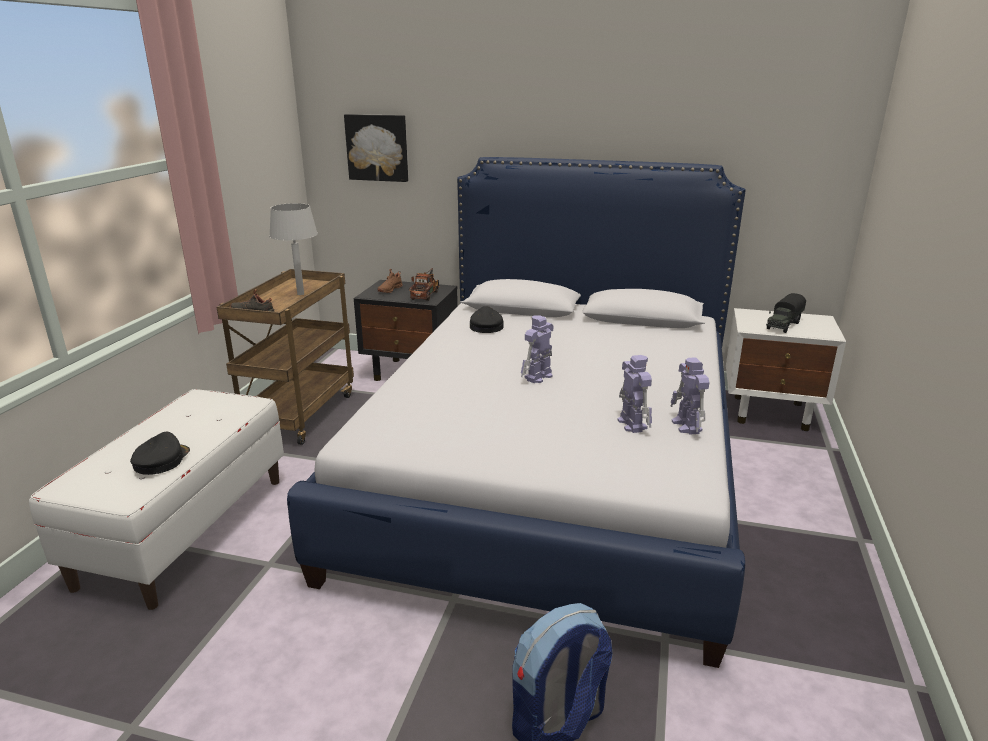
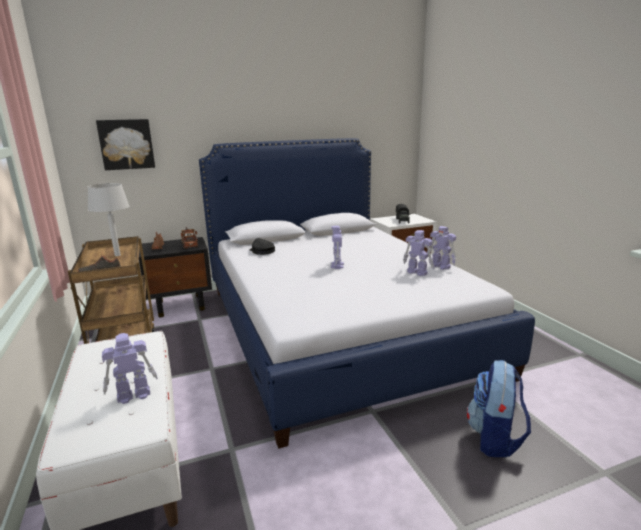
camera: 35 degrees left, 5 degrees down
black cap [130,432,190,475] -> toy robot [102,333,158,404]

